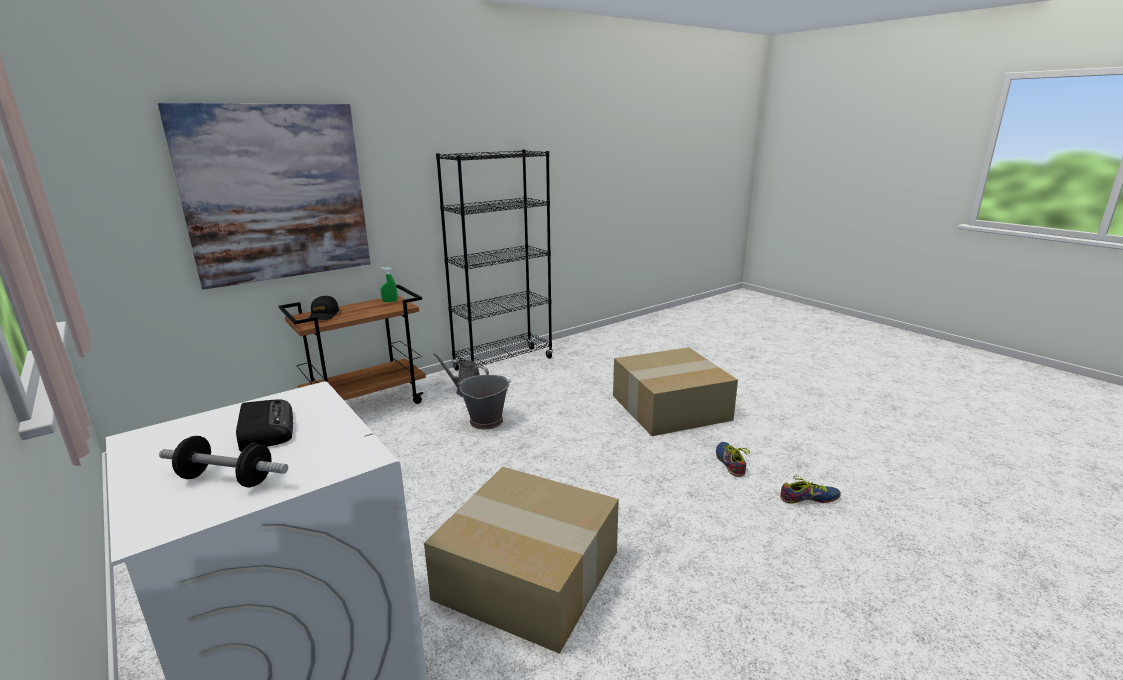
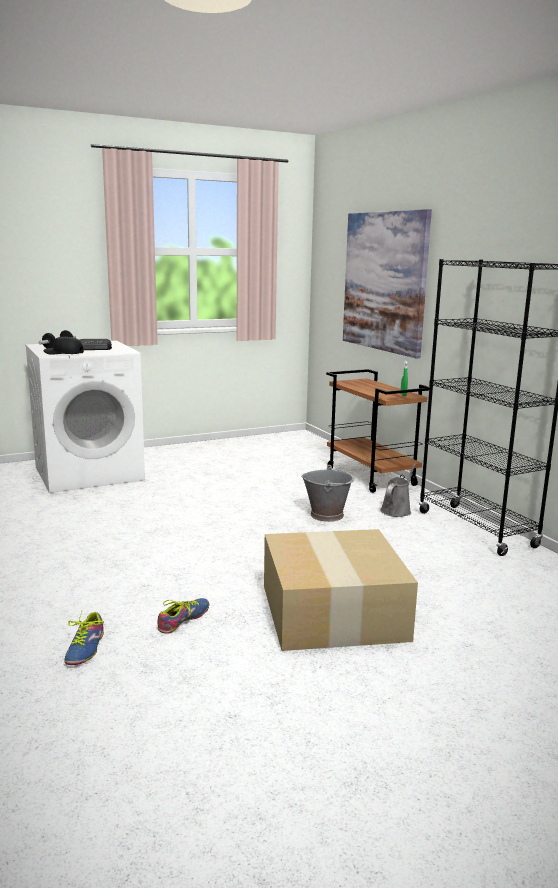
camera: 100 degrees right, 5 degrees down
black cap [309,296,339,320] -> black cap moved to [43,336,84,355]
cardboard box [424,466,619,654] -> none
shoe [716,442,750,477] -> shoe turned 60 degrees counterclockwise [157,598,209,634]

